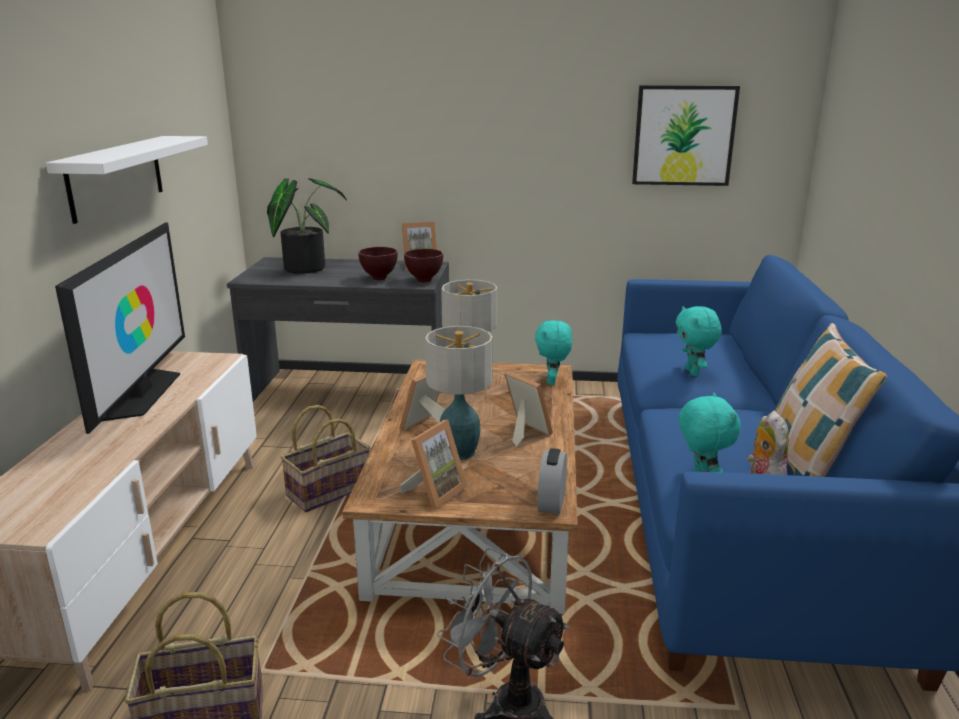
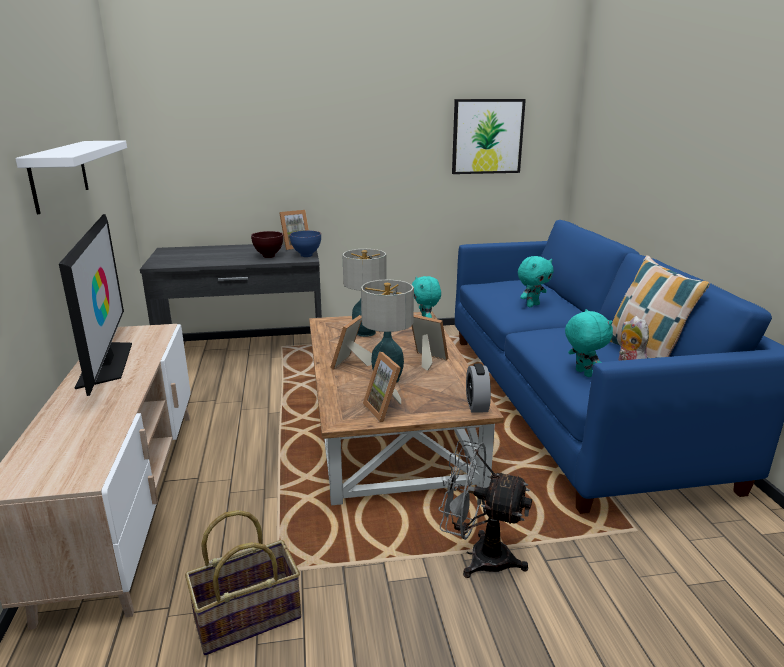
camera: 15 degrees left, 0 degrees up
potted plant [267,178,347,273] -> none
basket [280,405,370,512] -> none
picture frame [400,420,468,509] -> picture frame turned 135 degrees clockwise [363,352,401,422]
brown bowl [404,249,443,282] -> blue bowl [290,230,321,257]
turquoise plush toy [676,306,722,376] -> turquoise plush toy turned 105 degrees counterclockwise [518,256,553,307]

